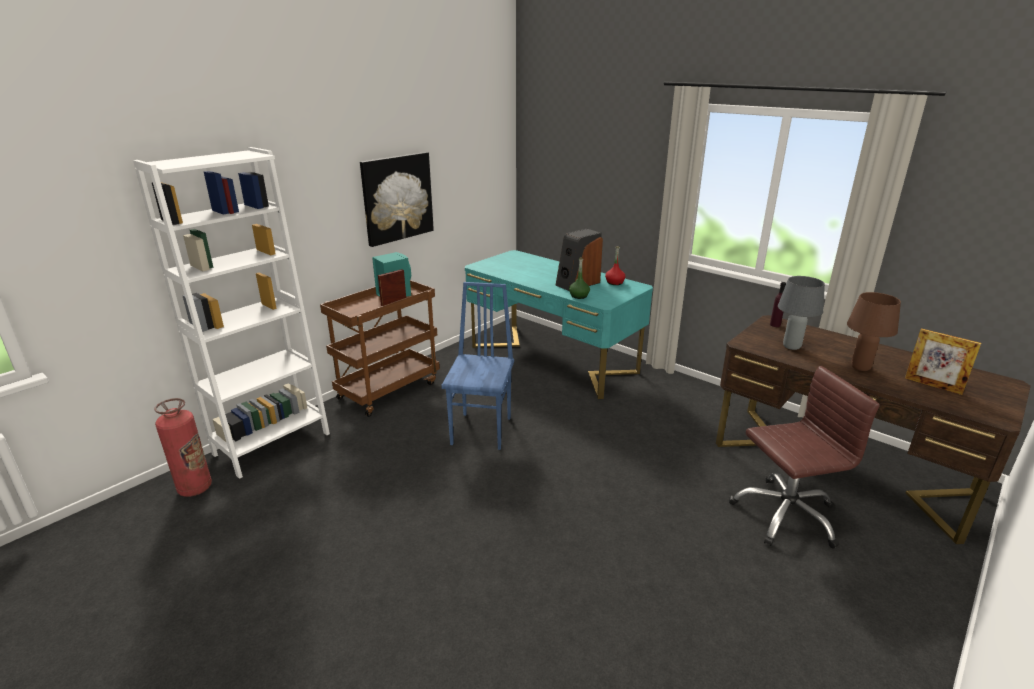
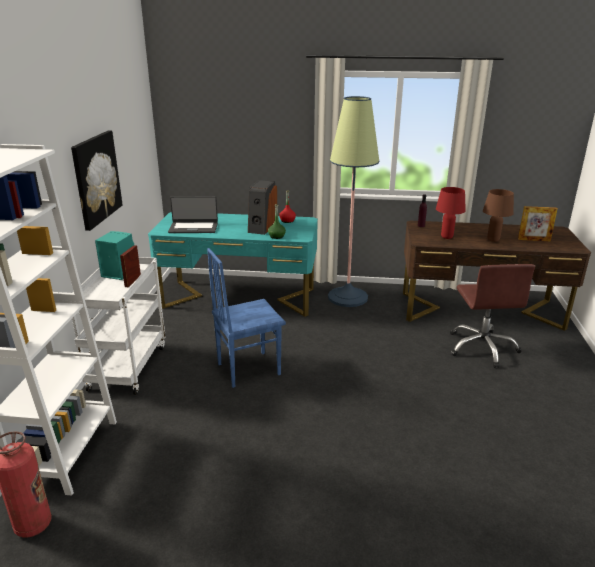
camera: 35 degrees left, 0 degrees up
brown cart [320,280,440,417] -> white cart [72,257,165,395]
blue chair [441,282,514,450] -> blue chair turned 90 degrees counterclockwise [207,248,286,388]
brown office chair [729,366,880,549] -> brown office chair turned 135 degrees clockwise [450,264,535,368]
grey table lamp [778,276,825,350] -> red table lamp [436,187,466,239]
none -> laptop [168,196,218,233]
none -> floor lamp [328,96,379,307]

